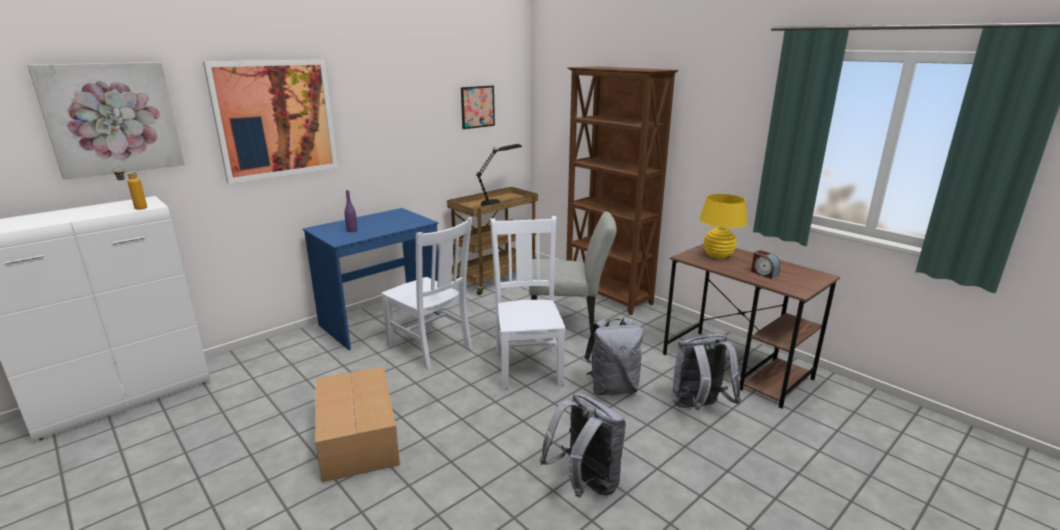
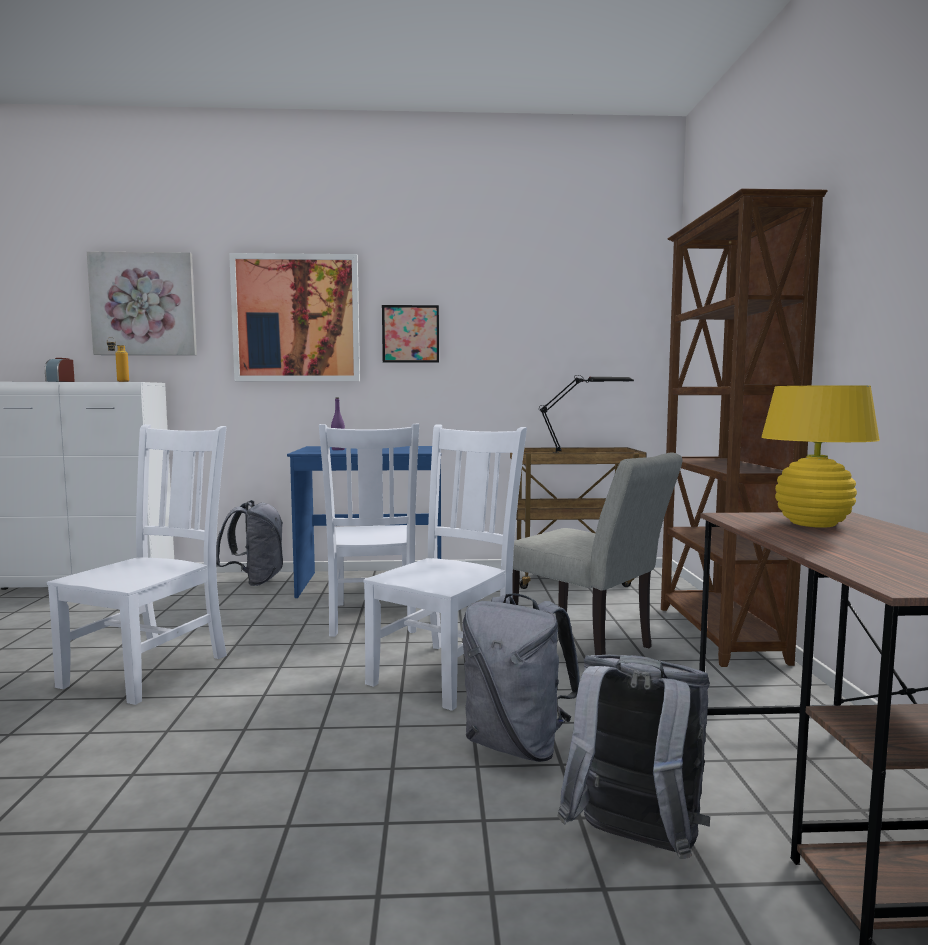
camera: 40 degrees right, 15 degrees down
cardboard box [315,367,400,483] -> white chair [47,424,227,705]
picture [461,86,495,129] -> picture moved to [382,305,439,363]
grey backpack [540,393,626,498] -> grey backpack moved to [216,500,283,586]
alarm clock [751,250,780,279] -> alarm clock moved to [45,358,75,382]

